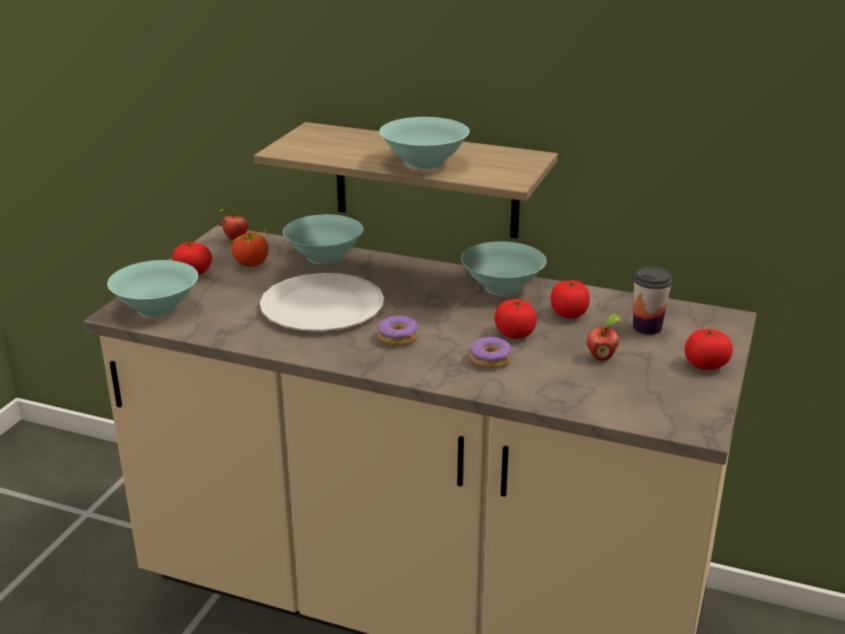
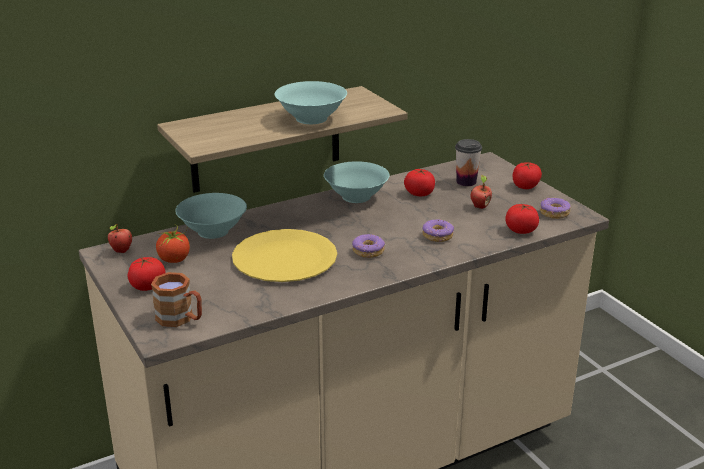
camera: 50 degrees left, 0 degrees up
turquoise bowl [107,260,198,317] -> brown mug [151,272,202,327]
white plate [260,273,384,331] -> yellow plate [232,229,337,282]
tomato [495,299,537,339] -> tomato moved to [505,204,539,234]
none -> donut [540,198,571,219]

